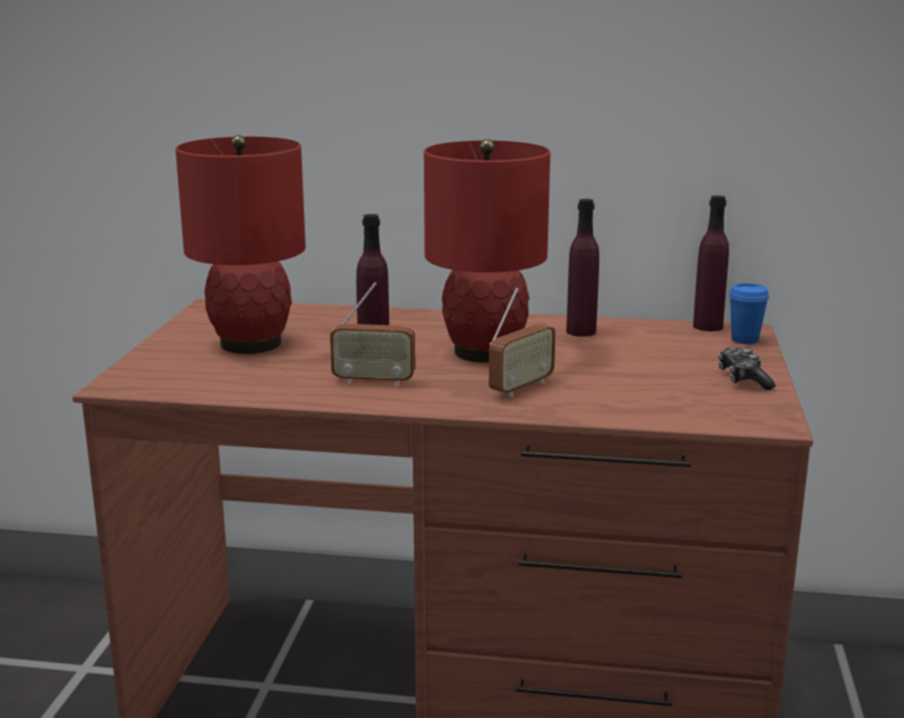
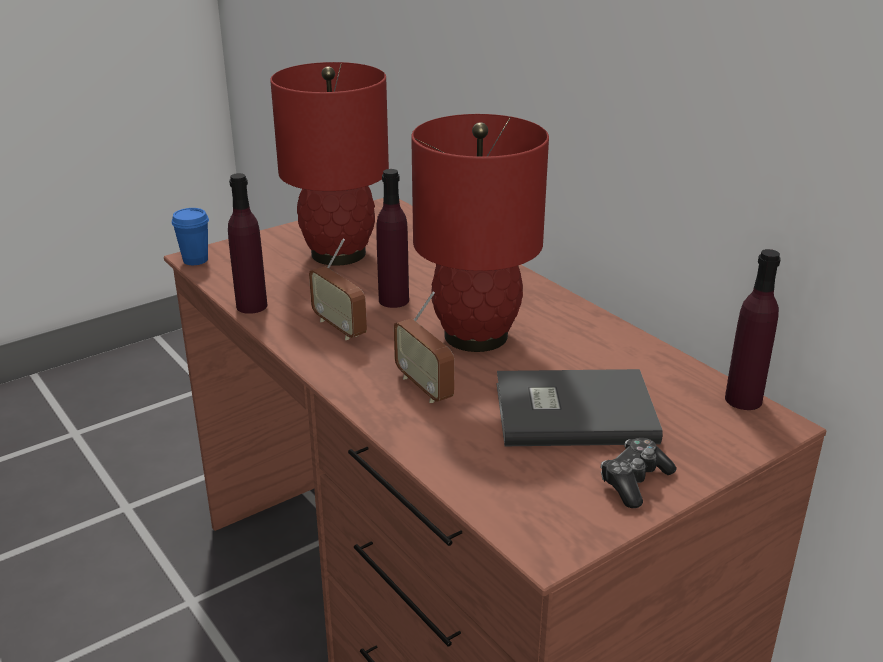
camera: 45 degrees right, 10 degrees up
radio [489,288,556,397] -> radio turned 60 degrees clockwise [394,292,454,403]
purple bottle [566,199,599,337] -> purple bottle moved to [228,173,267,314]
blue cup [729,283,769,344] -> blue cup moved to [172,208,209,265]
none -> grey book [497,369,663,446]

